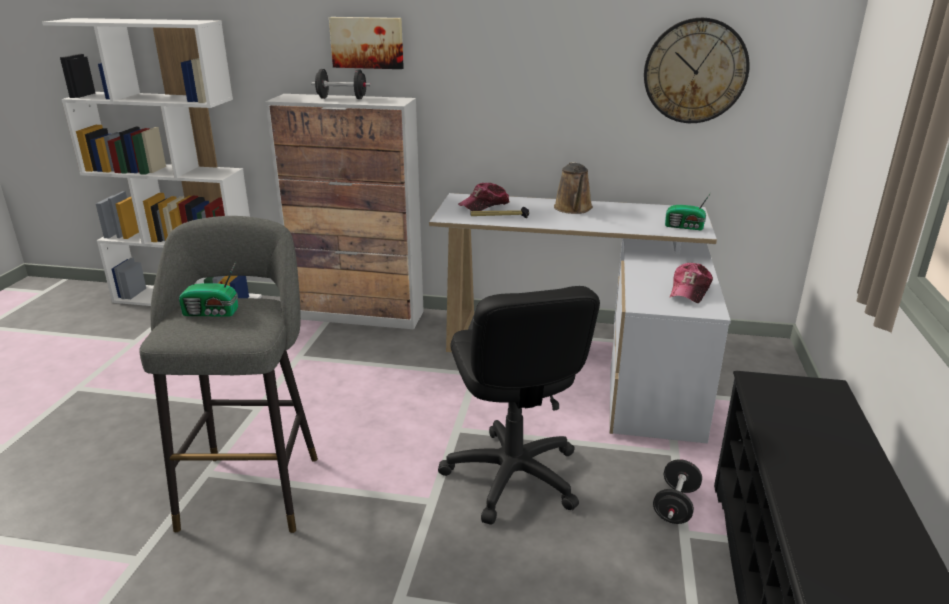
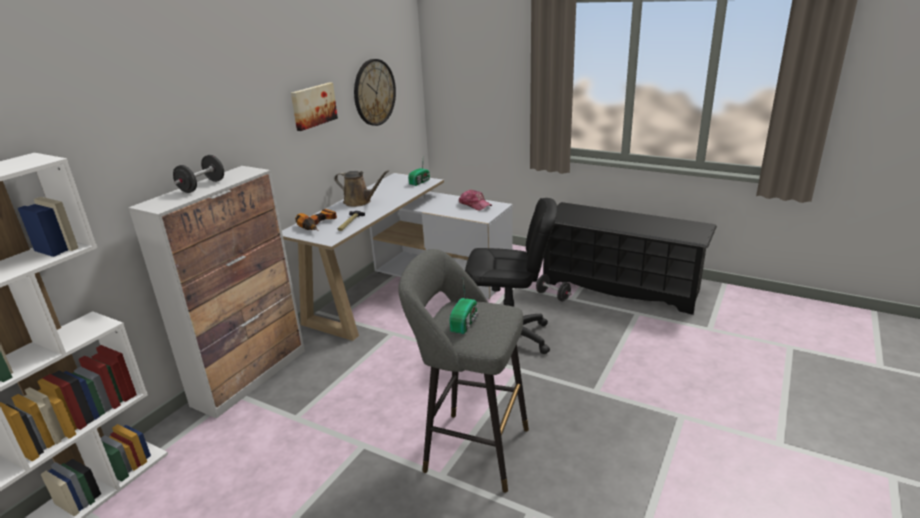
camera: 70 degrees left, 0 degrees up
picture [329,17,404,69] -> picture moved to [291,82,338,131]
cap [458,182,510,211] -> power drill [295,209,337,231]

